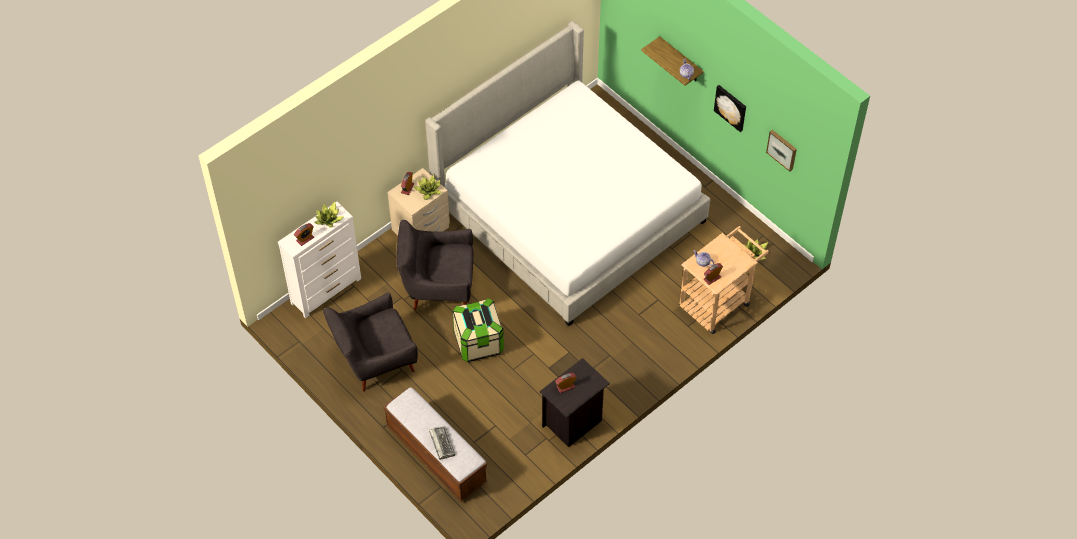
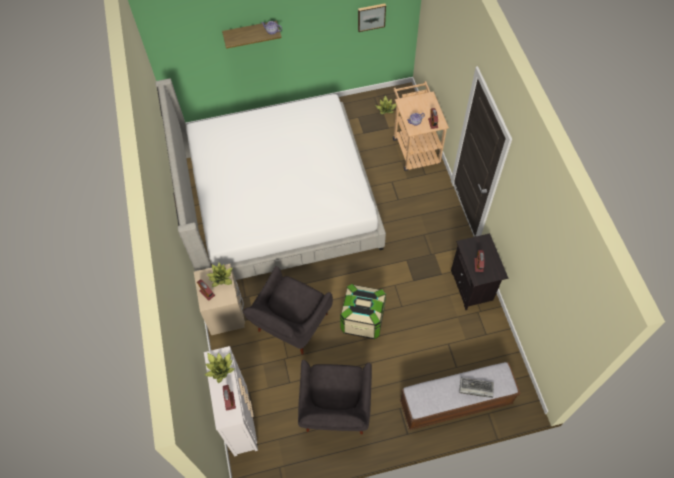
camera: 60 degrees left, 5 degrees up
picture [714,85,746,132] -> none

